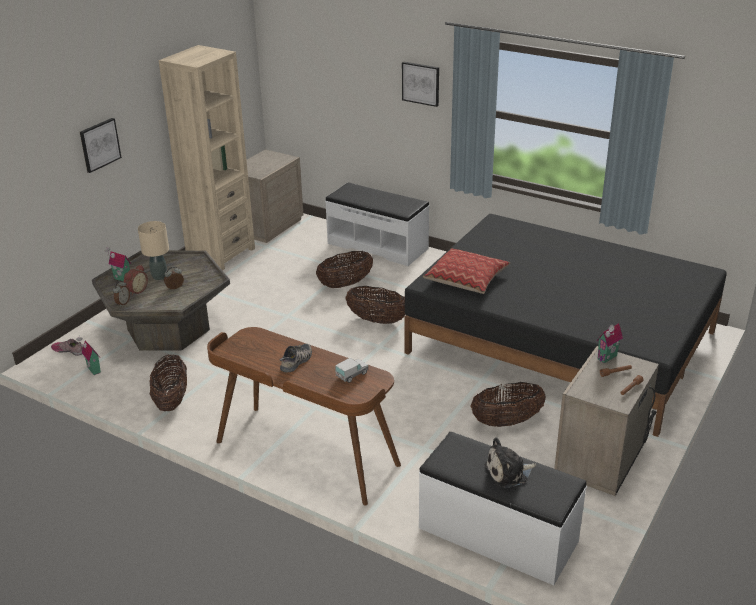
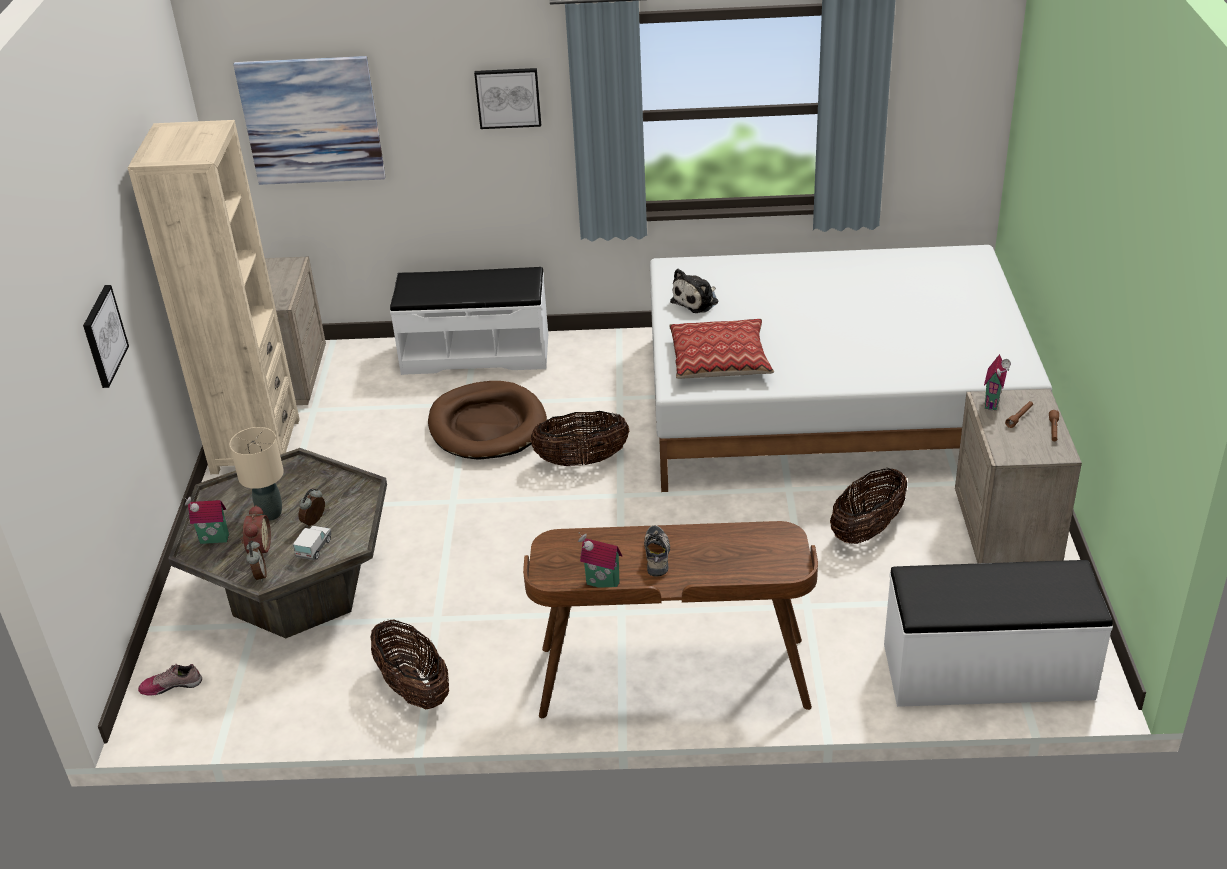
camera: 30 degrees left, 5 degrees up
toy house [76,337,101,375] -> toy house moved to [578,533,622,588]
basket [316,251,373,288] -> brown dog bed [428,381,547,460]
toy truck [335,358,368,383] -> toy truck moved to [293,526,331,560]
black bed [404,214,727,437] -> white bed [650,245,1052,492]
plush toy [484,437,536,488] -> plush toy moved to [670,269,718,313]
none -> picture [233,56,385,185]

